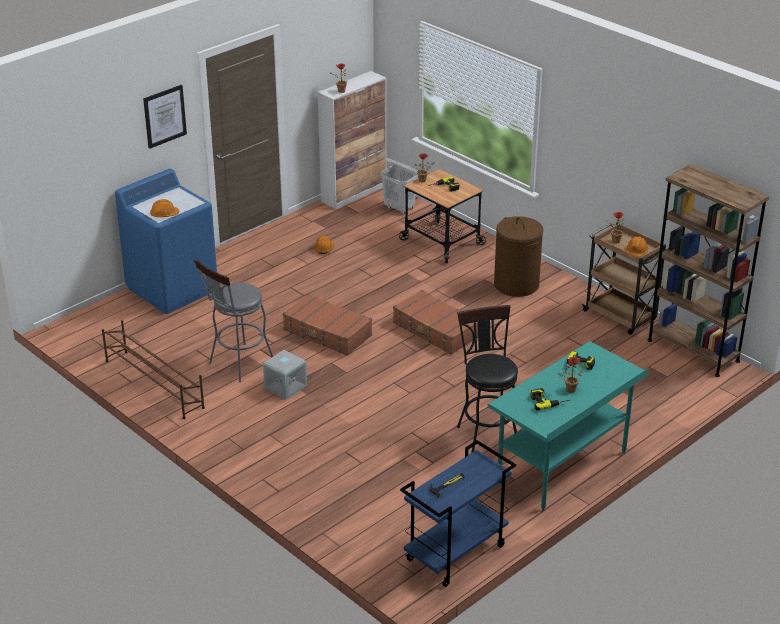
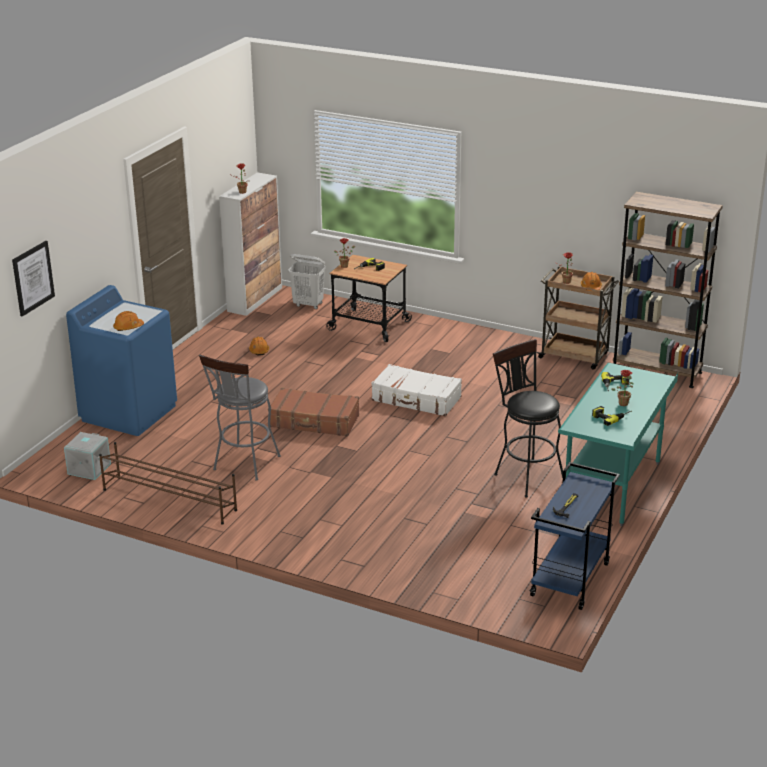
camera: 20 degrees left, 5 degrees down
picture [143,85,187,149] -> picture moved to [12,241,55,317]
grey storage box [263,350,307,400] -> grey storage box moved to [64,432,111,480]
brown suitcase [393,290,478,354] -> white suitcase [372,364,462,416]
brown laundry basket [494,216,544,297] -> none

